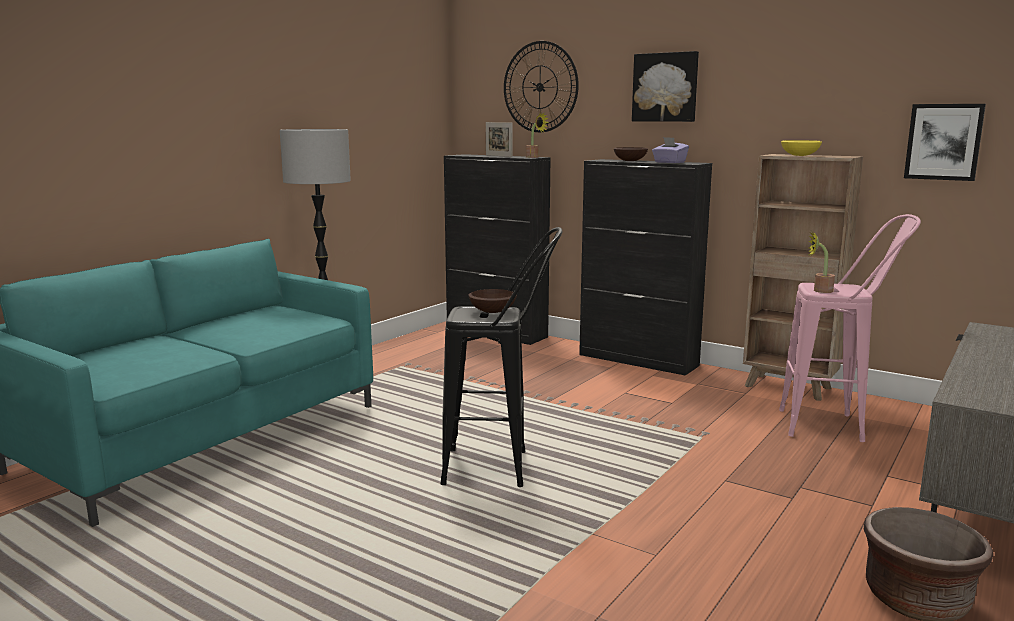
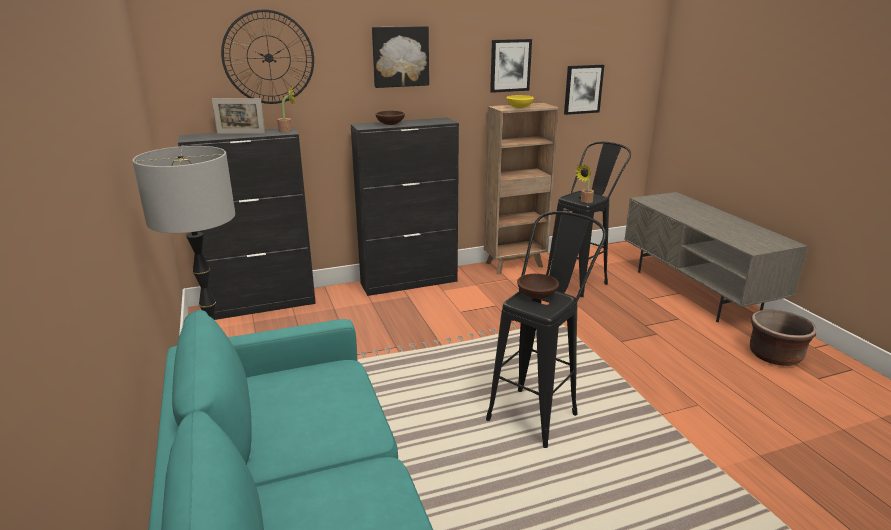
camera: 55 degrees left, 10 degrees up
purple tissue box [652,137,689,163] -> none
pink stool [779,214,921,442] -> black stool [546,142,631,297]
none -> picture [490,39,532,93]

